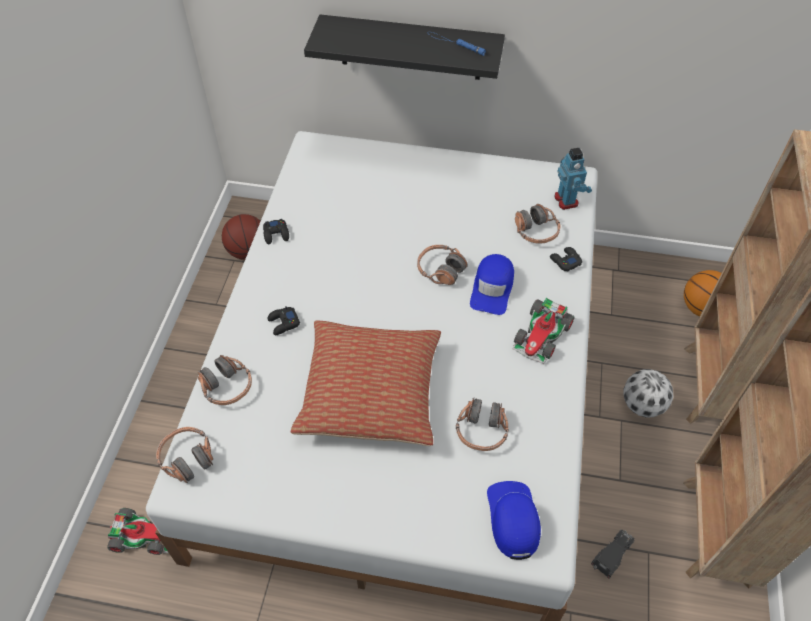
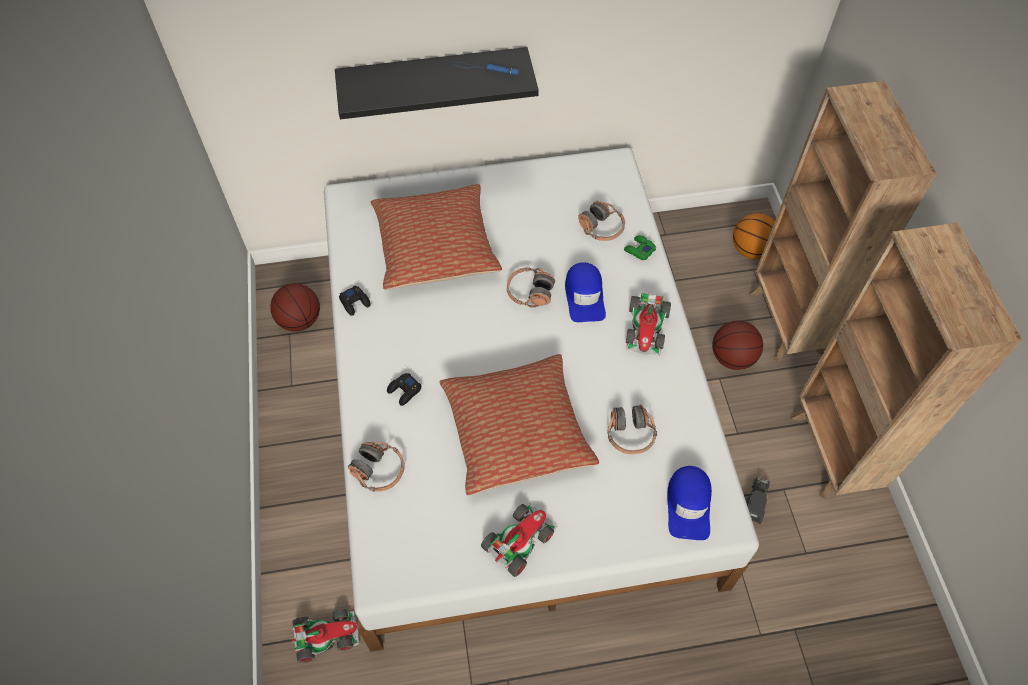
camera: 20 degrees left, 5 degrees up
headphones [156,427,213,483] -> none
blue cap [487,481,541,560] -> blue cap turned 150 degrees counterclockwise [667,466,712,540]
black game controller [550,247,582,272] -> green game controller [624,235,656,260]
toy robot [554,148,592,210] -> none
football [623,369,674,418] -> basketball [712,320,763,370]
none -> pillow [371,184,502,290]
none -> toy car [481,503,557,577]

